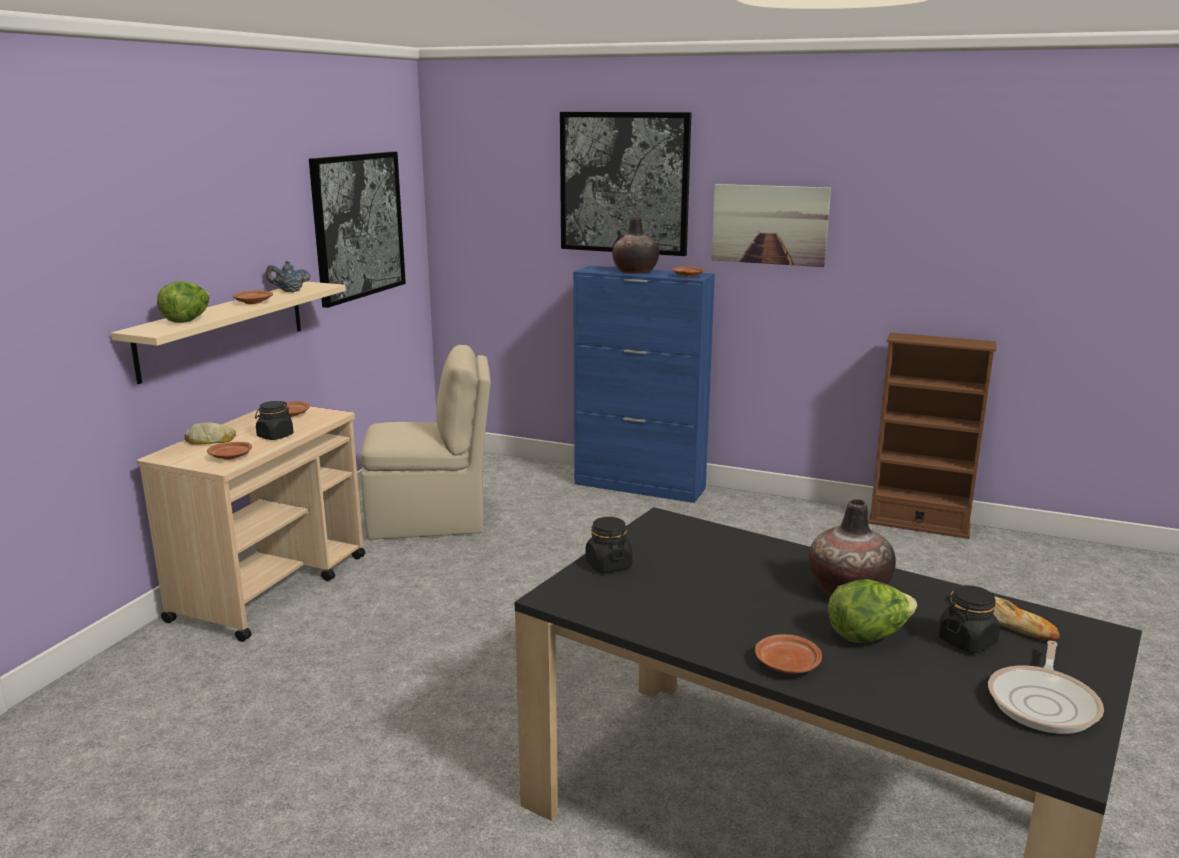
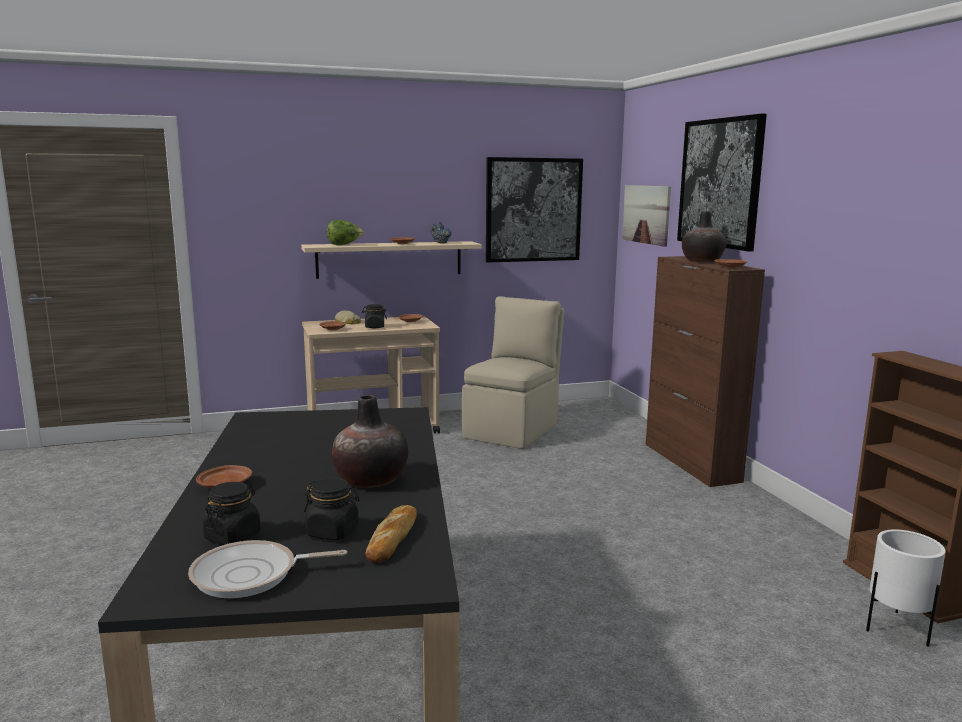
camera: 50 degrees right, 5 degrees down
beige chair [361,345,491,540] -> beige chair turned 105 degrees counterclockwise [462,296,564,449]
blue cabinet [573,265,715,503] -> brown cabinet [646,256,765,487]
black jar [586,517,633,573] -> black jar moved to [203,482,261,545]
picture [711,184,831,267] -> picture moved to [622,185,671,247]
lettuce [828,579,917,643] -> none
none -> white planter [866,529,946,647]

